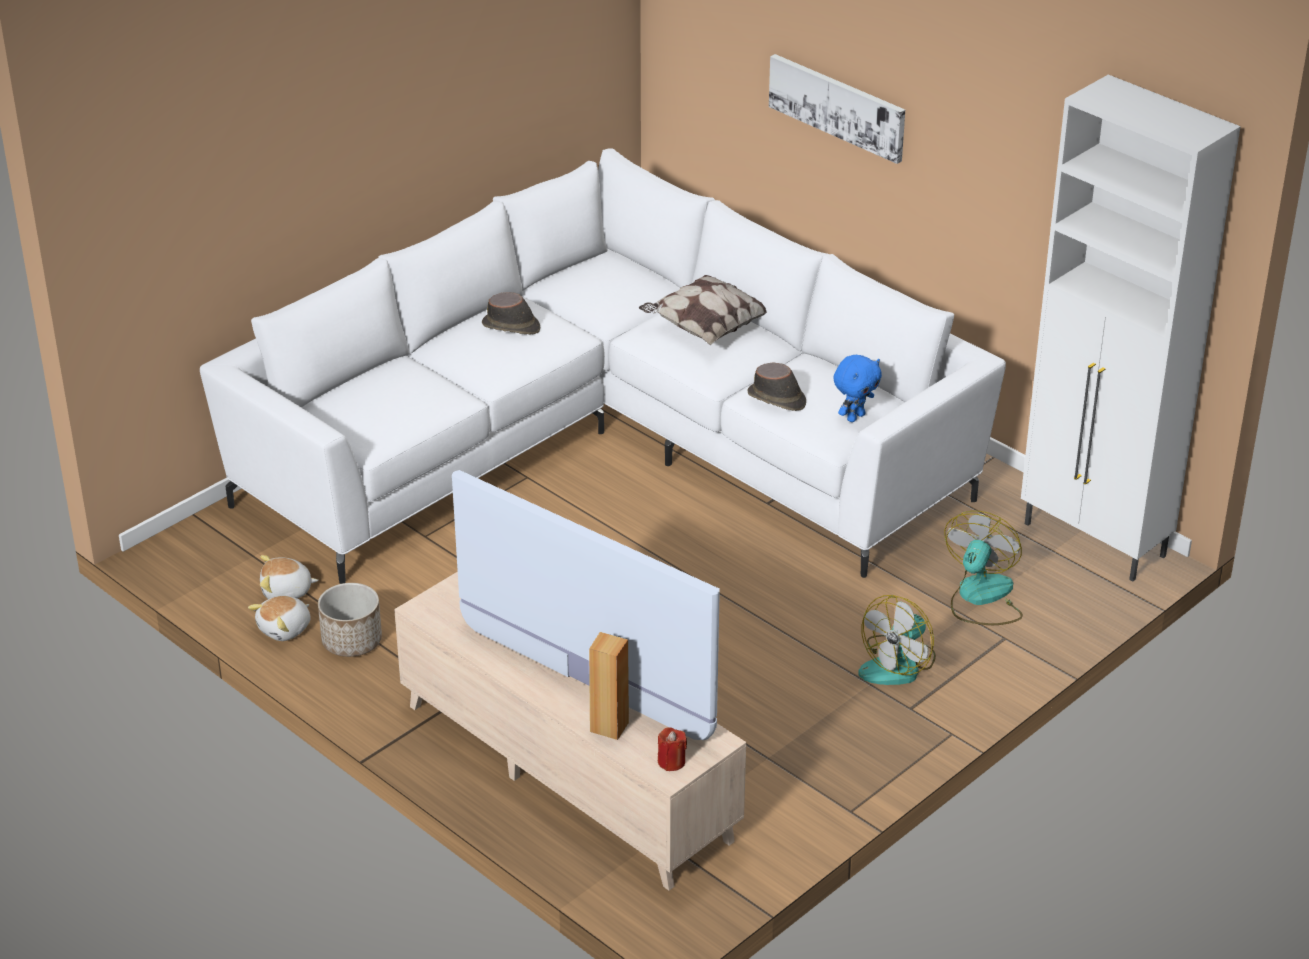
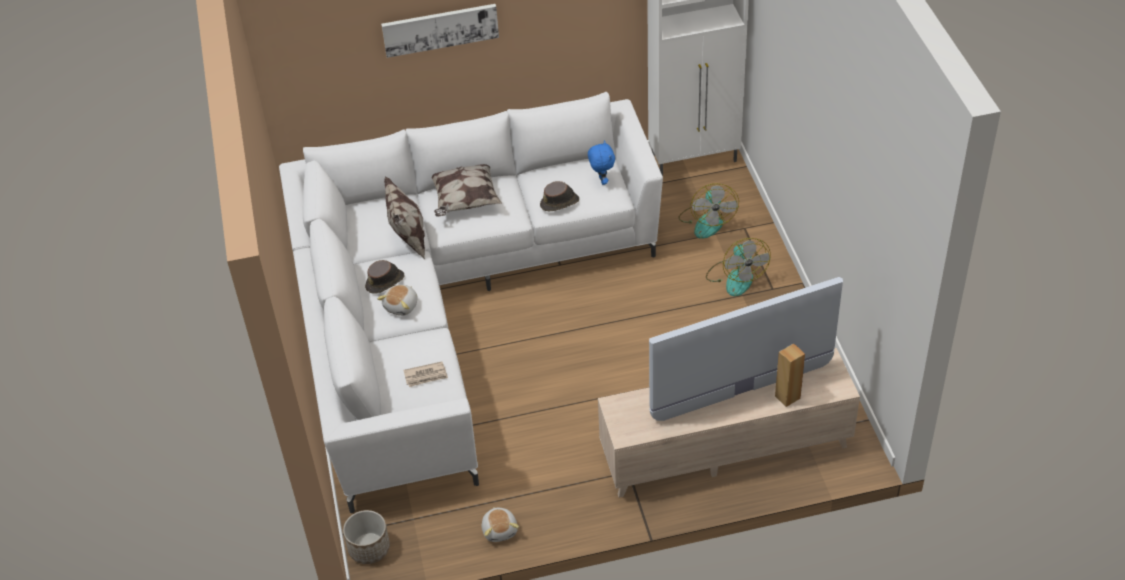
camera: 55 degrees left, 10 degrees up
plush toy [260,555,319,599] -> plush toy moved to [377,285,418,316]
planter [318,583,382,657] -> planter moved to [343,510,390,564]
red candle [658,727,687,771] -> none
fan [944,510,1023,625] -> fan turned 150 degrees counterclockwise [678,183,739,239]
none -> pillow [384,176,425,259]
none -> newspaper [403,362,448,387]

